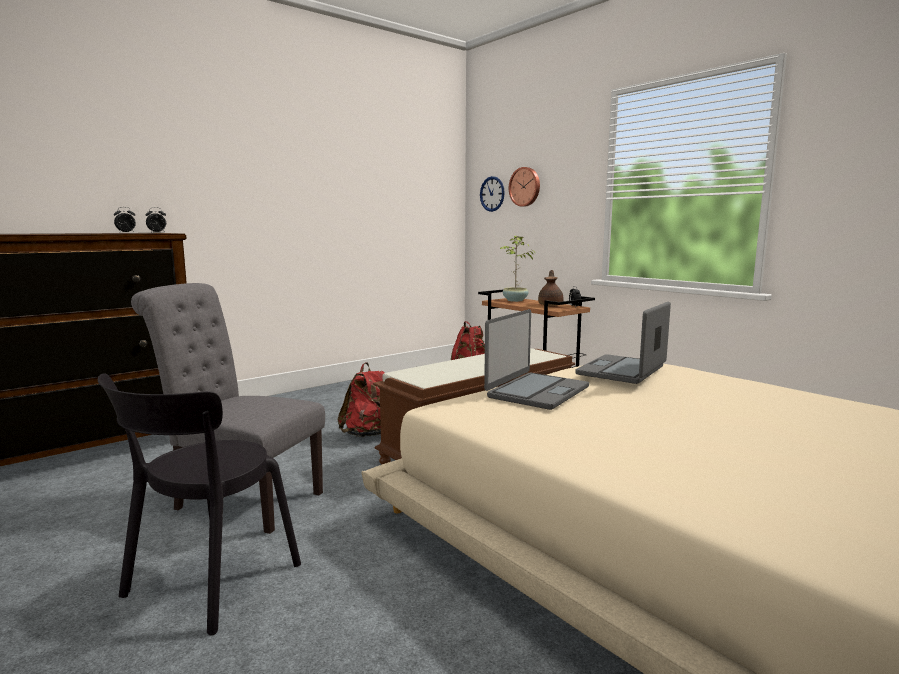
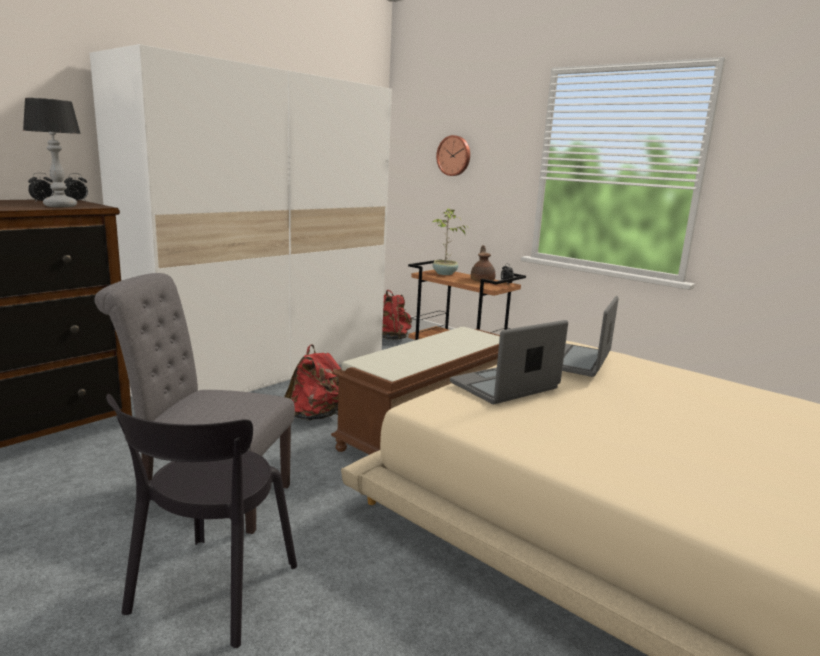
camera: 10 degrees left, 5 degrees up
wall clock [480,176,505,212] -> none
laptop [484,309,589,410] -> laptop turned 150 degrees counterclockwise [450,320,568,404]
none -> table lamp [23,98,81,207]
none -> white wardrobe [90,44,392,396]

